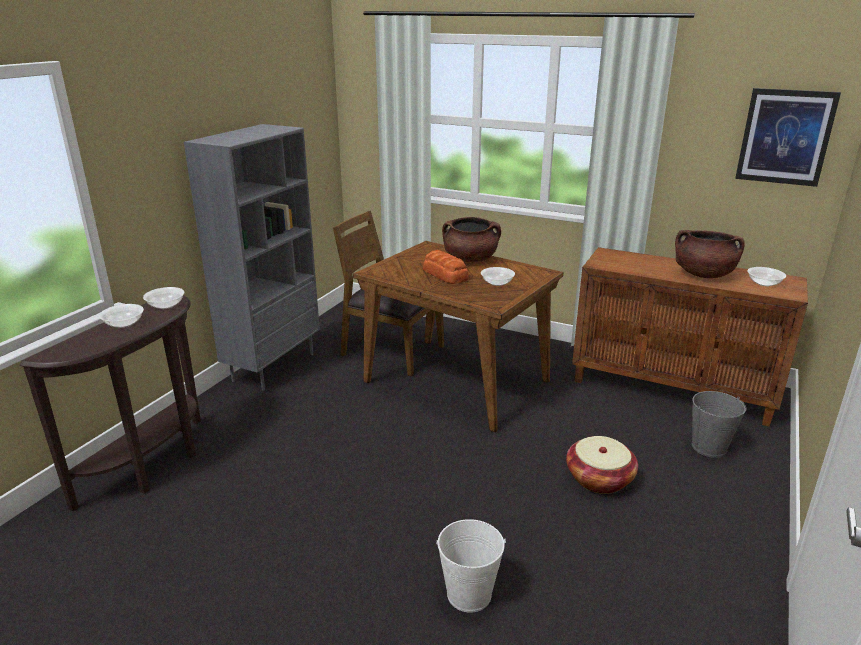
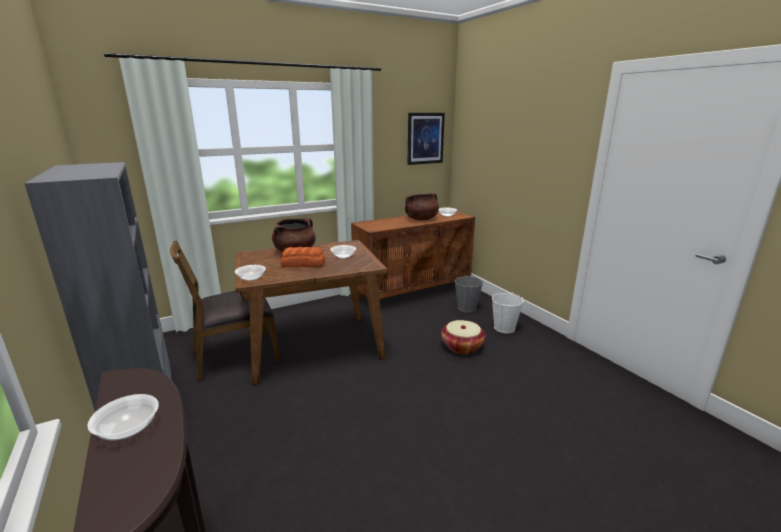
camera: 55 degrees left, 5 degrees down
bowl [143,287,185,309] -> bowl moved to [235,265,266,281]
white bucket [436,519,506,613] -> white bucket moved to [492,292,524,333]

